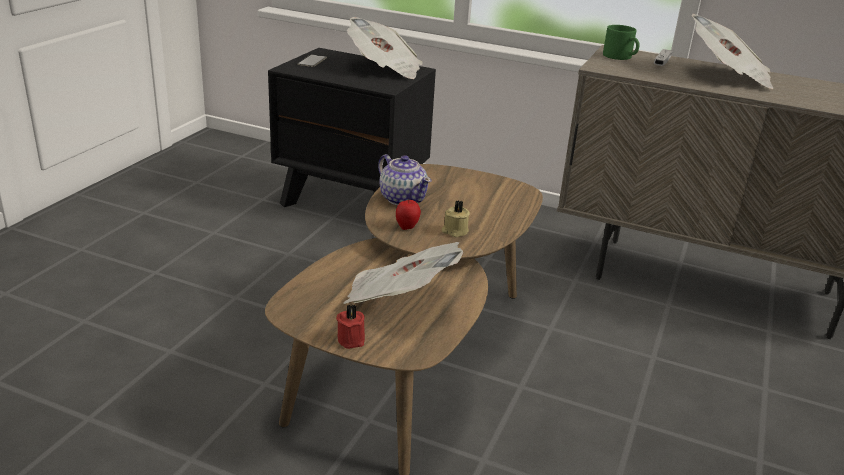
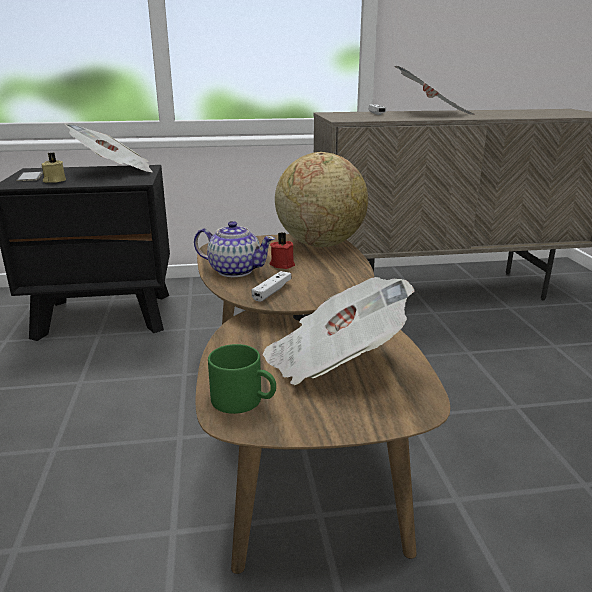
camera: 30 degrees left, 5 degrees down
red candle [336,304,365,349] -> red candle moved to [270,232,295,269]
apple [396,198,421,230] -> white game controller [252,271,292,302]
beige candle [442,200,470,237] -> beige candle moved to [41,153,66,183]
green mug [603,25,640,60] -> green mug moved to [208,344,276,414]
none -> globe [275,152,368,247]

